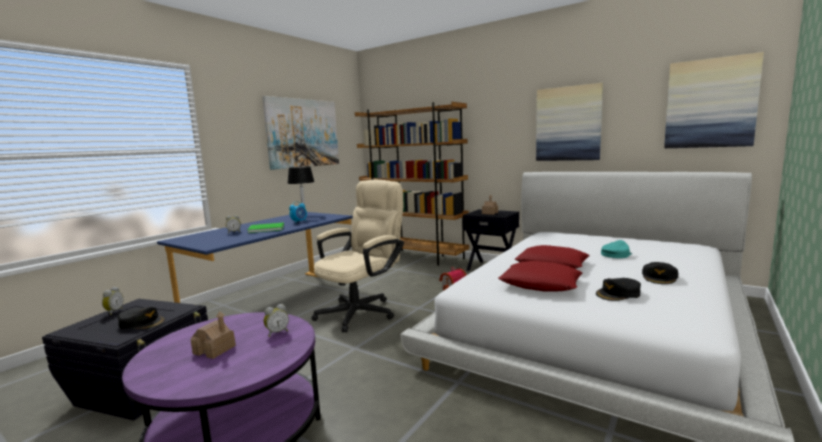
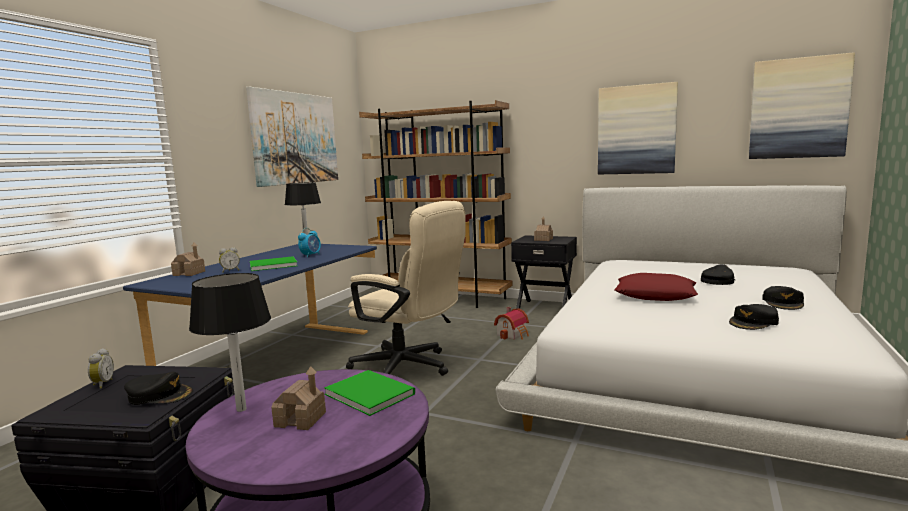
camera: 10 degrees left, 0 degrees up
alarm clock [264,304,289,337] -> green book [324,370,415,416]
beige office chair [312,180,404,332] -> beige office chair turned 90 degrees clockwise [346,201,466,376]
red pillow [498,261,582,292] -> none
turquoise cap [601,240,632,258] -> black cap [701,264,735,285]
none -> toy house [171,242,205,276]
none -> black table lamp [189,273,271,412]

